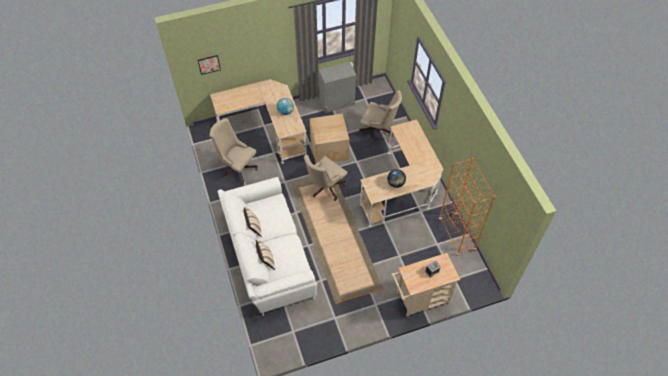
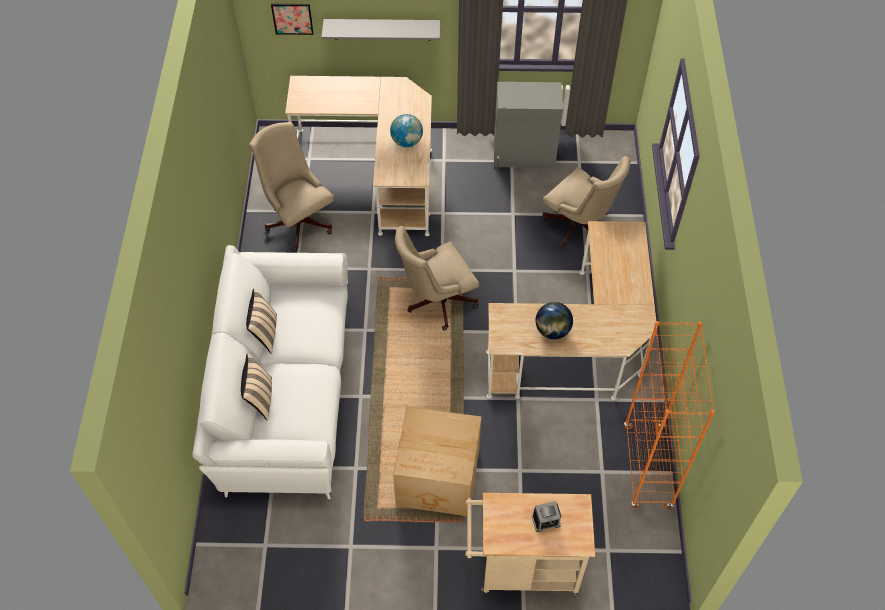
camera: 20 degrees right, 0 degrees up
cardboard box [309,113,349,163] -> cardboard box moved to [393,406,481,517]
none -> grey shelf [321,19,440,40]

